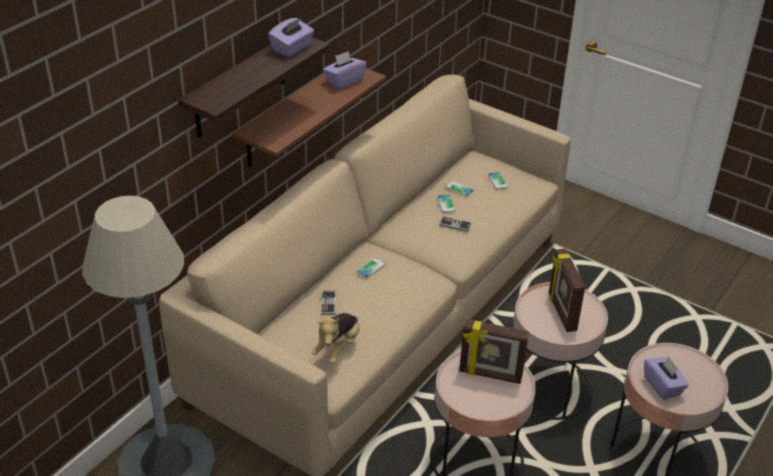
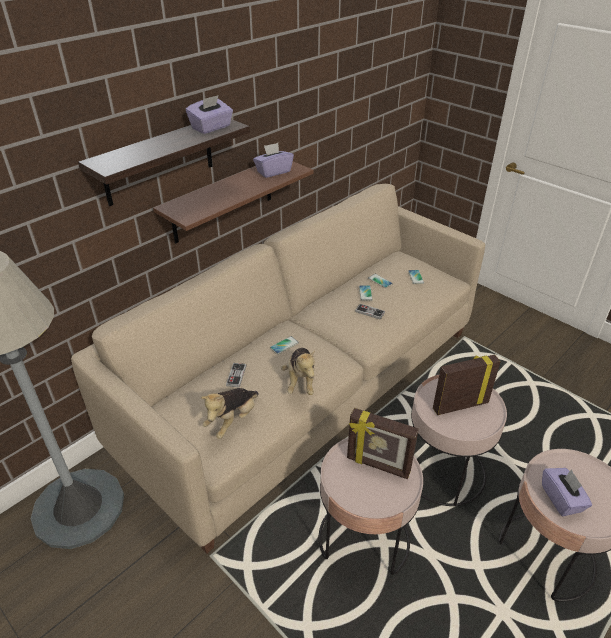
camera: 10 degrees right, 0 degrees up
picture frame [549,248,585,332] -> picture frame turned 75 degrees clockwise [433,354,501,415]
none -> plush toy [281,348,315,395]

